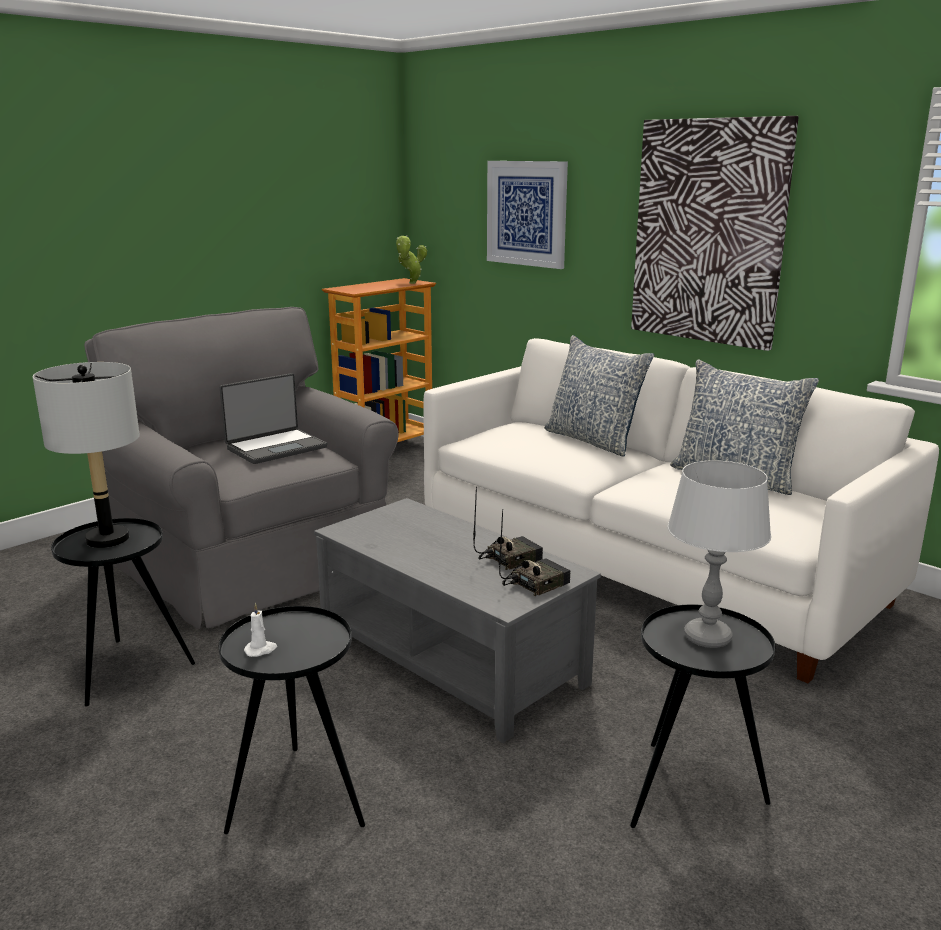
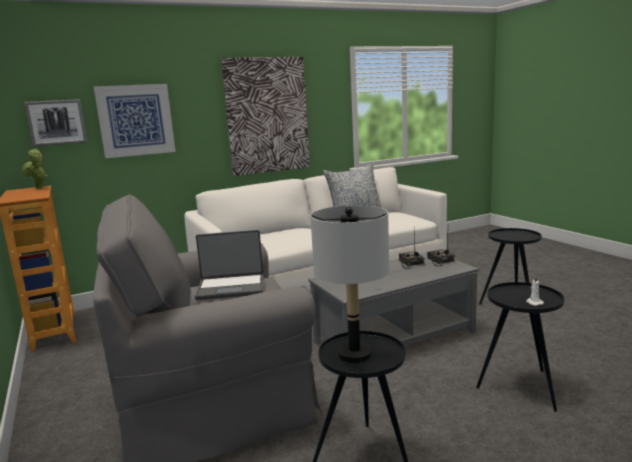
camera: 70 degrees left, 5 degrees down
laptop [220,373,327,464] -> laptop turned 105 degrees clockwise [195,230,264,300]
pillow [544,335,654,457] -> none
grey table lamp [668,460,771,648] -> none
none -> picture [24,99,87,147]

